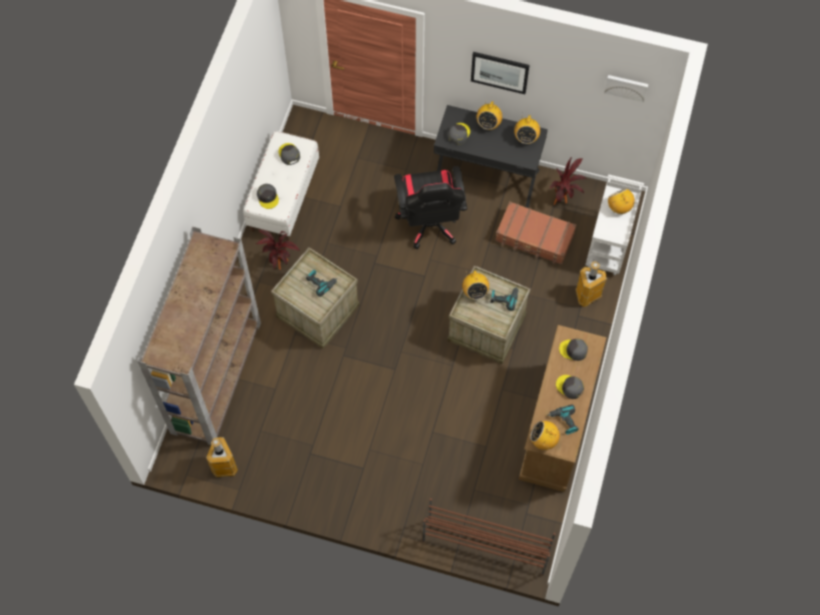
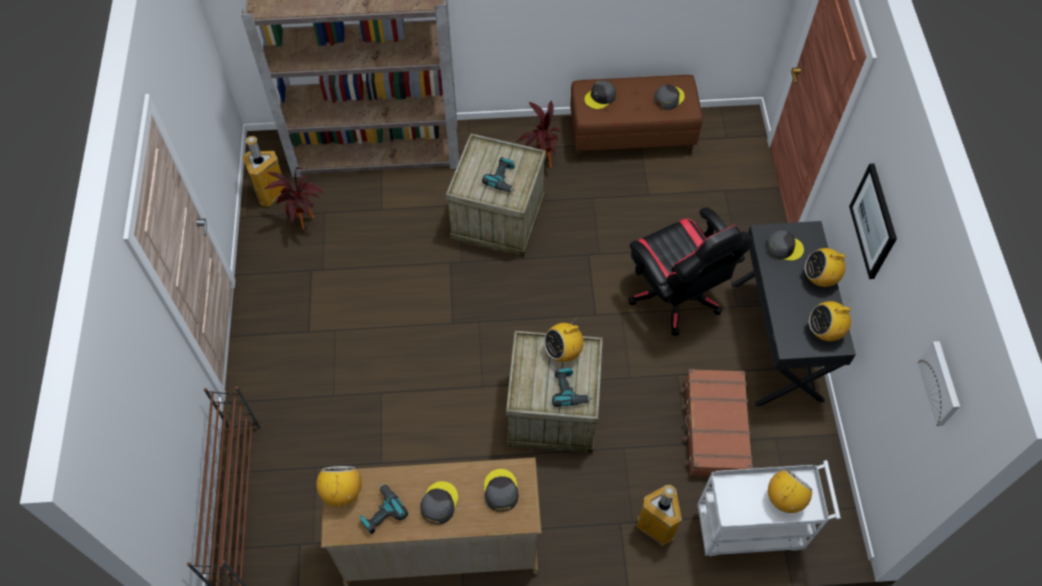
camera: 70 degrees right, 5 degrees down
white bench [243,131,319,241] -> brown bench [570,75,702,160]
black office chair [394,166,467,249] -> black office chair turned 90 degrees counterclockwise [629,207,753,336]
potted plant [550,157,587,205] -> potted plant moved to [265,167,323,229]

